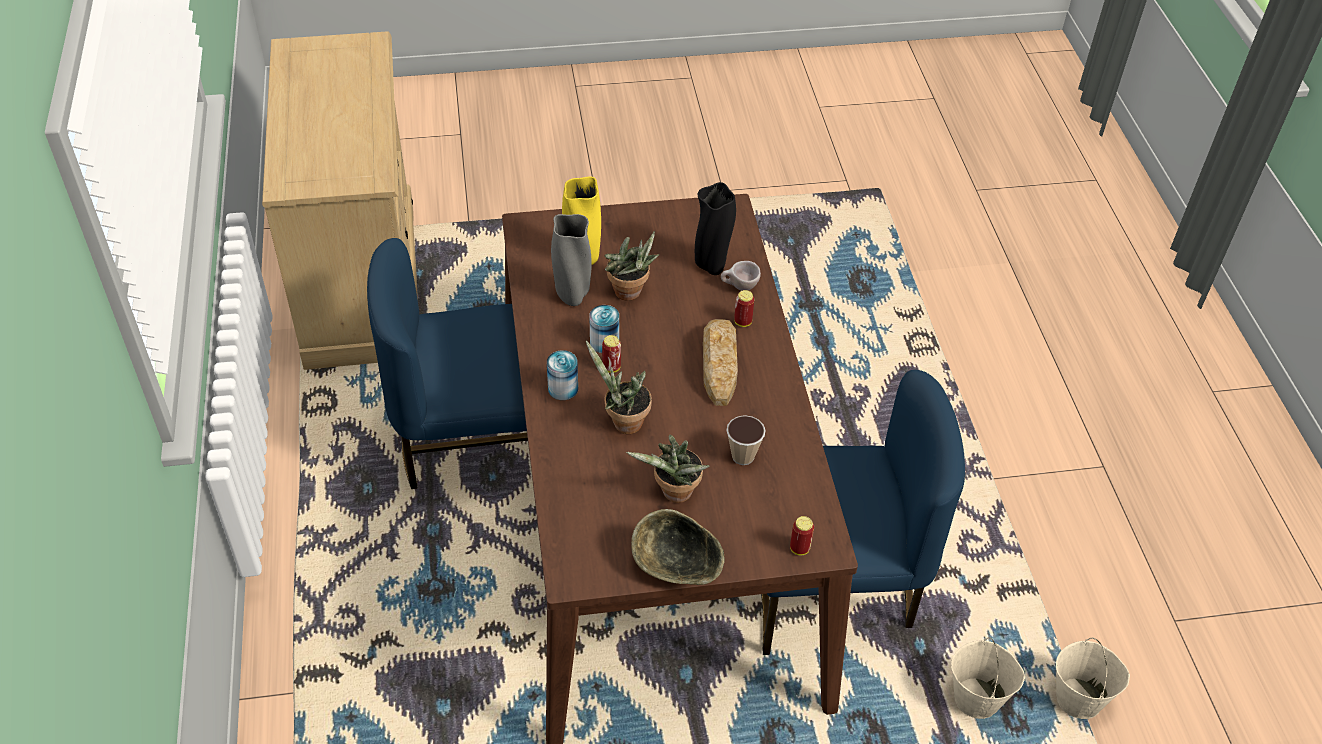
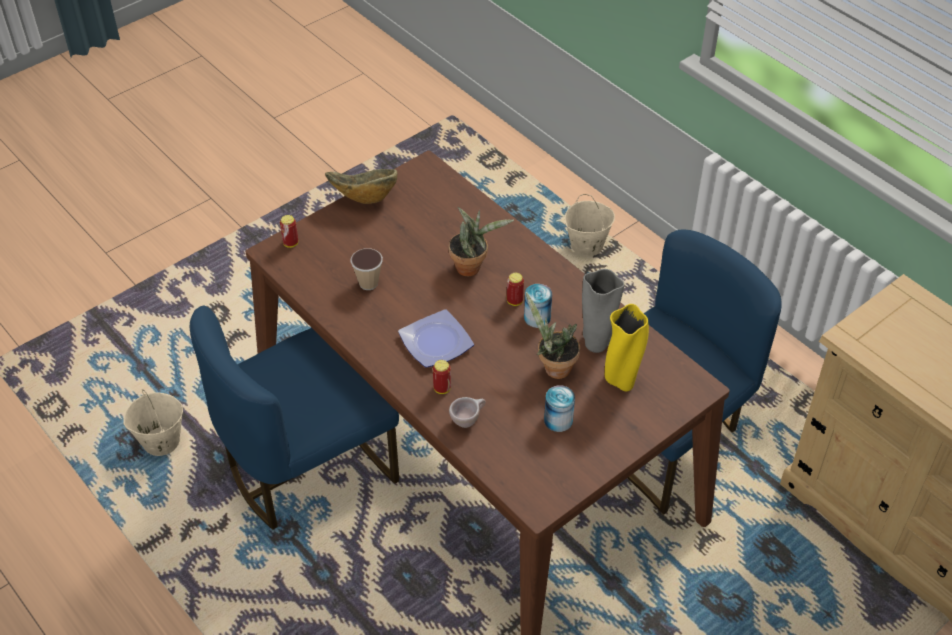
camera: 150 degrees right, 0 degrees up
can [547,350,578,400] -> can moved to [544,385,575,432]
potted plant [626,435,710,503] -> none
black vase [695,182,736,275] -> none
bread [703,319,738,406] -> plate [398,309,474,368]
beige bucket [1056,637,1130,719] -> beige bucket moved to [564,194,615,257]

